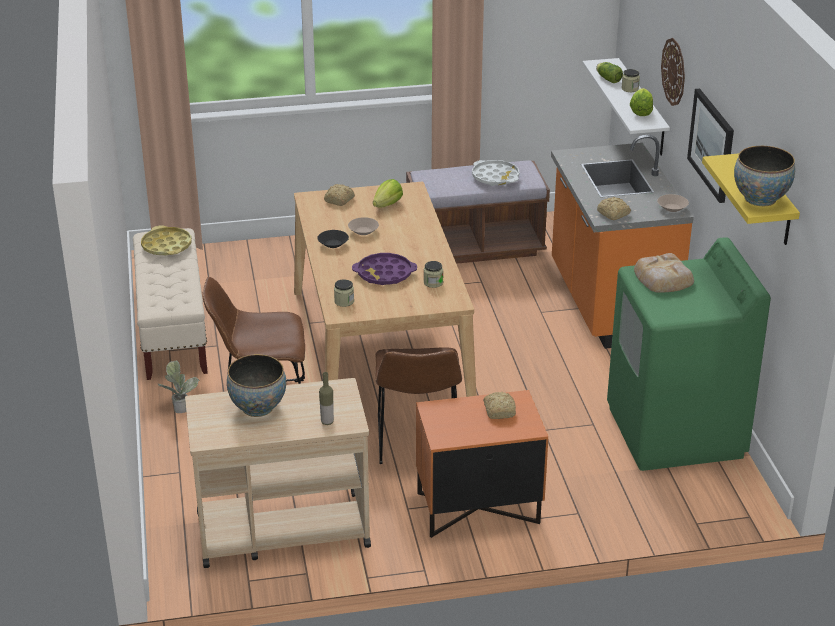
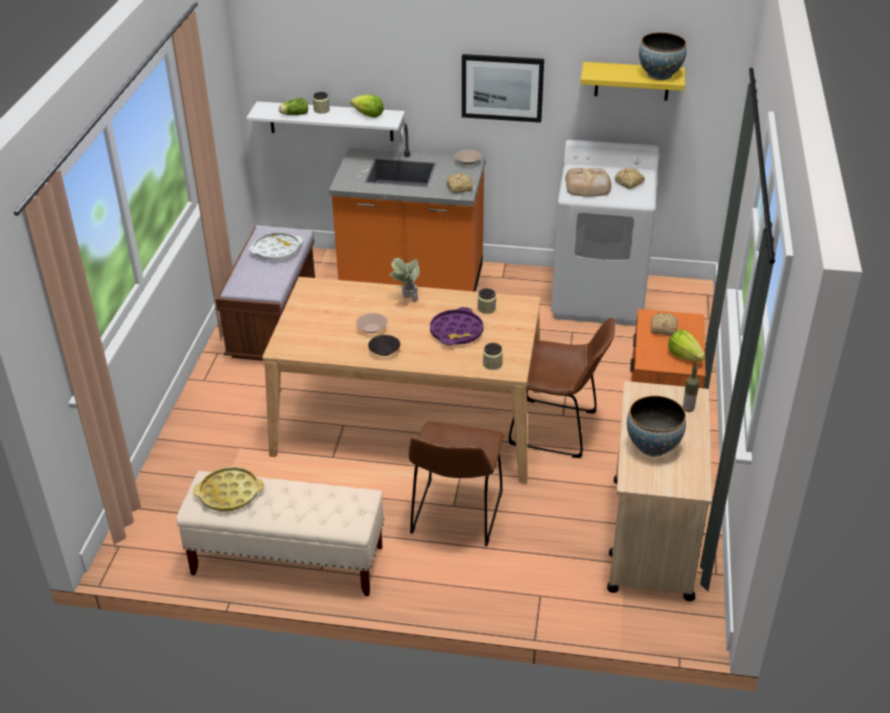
camera: 70 degrees left, 5 degrees up
potted plant [158,361,199,413] -> potted plant moved to [390,258,420,302]
bread [324,184,355,206] -> bread moved to [615,168,645,189]
lettuce [373,179,403,207] -> lettuce moved to [668,329,705,362]
green washing machine [607,237,771,471] -> white washing machine [551,140,660,326]
wall clock [661,38,685,106] -> none

